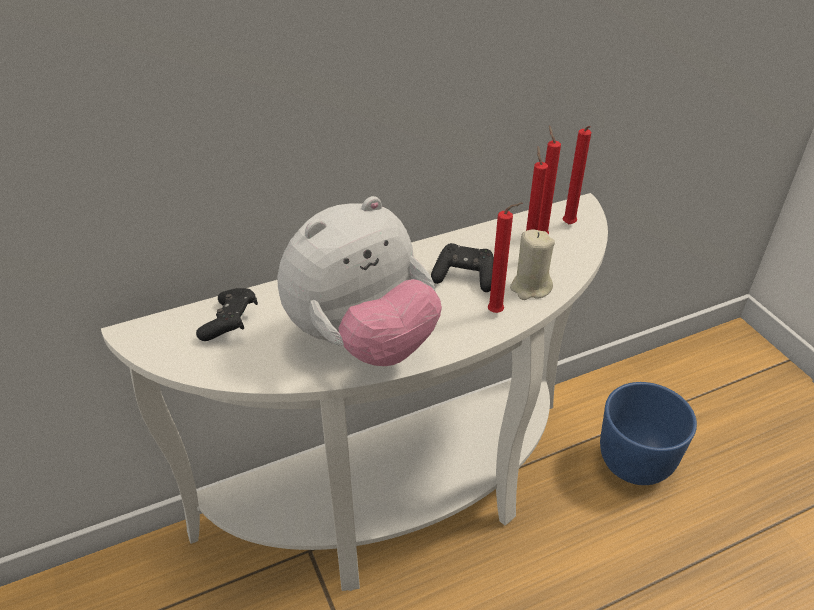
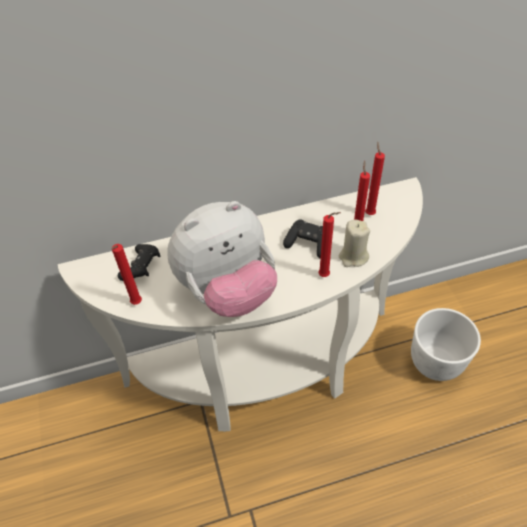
camera: 10 degrees right, 10 degrees up
red candle [563,126,591,224] -> red candle moved to [111,244,142,305]
blue planter [600,382,697,485] -> white planter [411,308,481,381]

